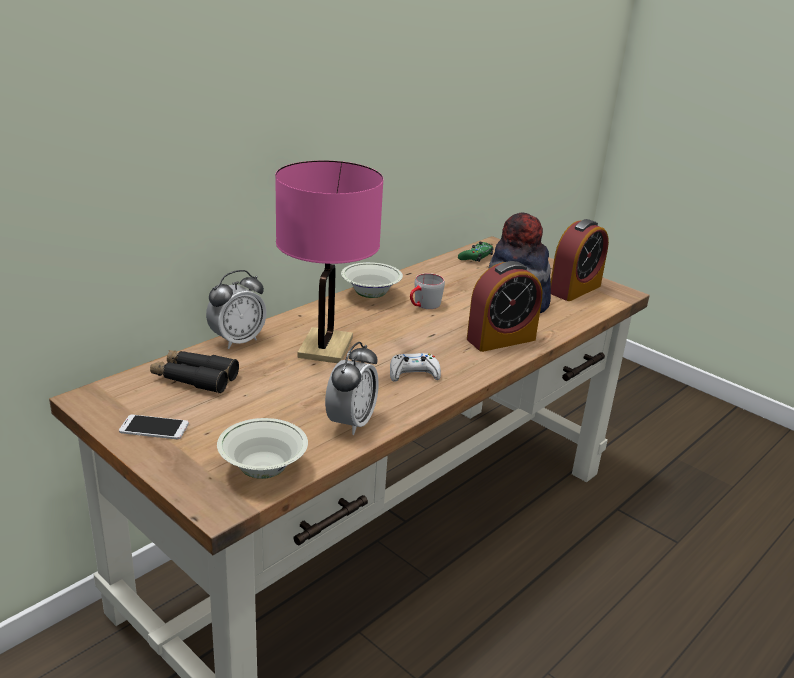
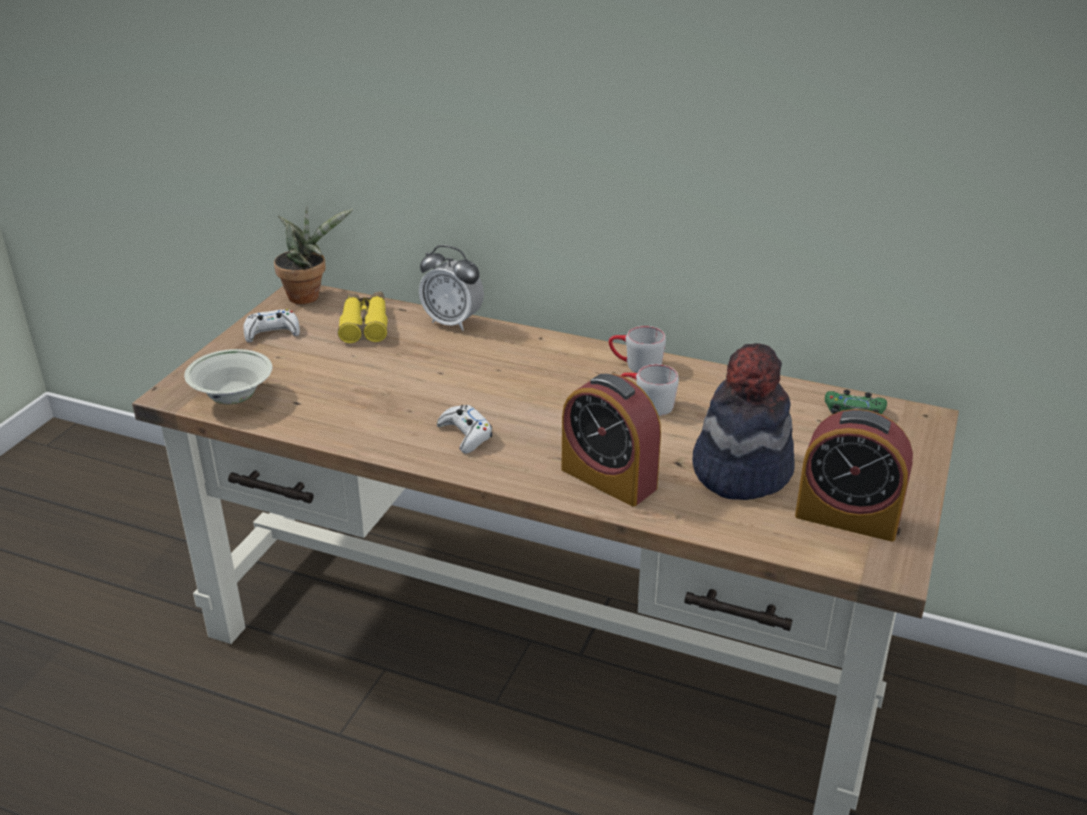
camera: 70 degrees right, 5 degrees up
phone [119,415,189,439] -> white game controller [244,309,300,343]
black binoculars [150,350,239,394] -> yellow binoculars [338,291,388,343]
pink table lamp [275,160,384,363] -> none
alarm clock [325,342,379,435] -> none
white bowl [341,262,403,298] -> grey mug [609,326,666,373]
none -> potted plant [274,206,353,304]

